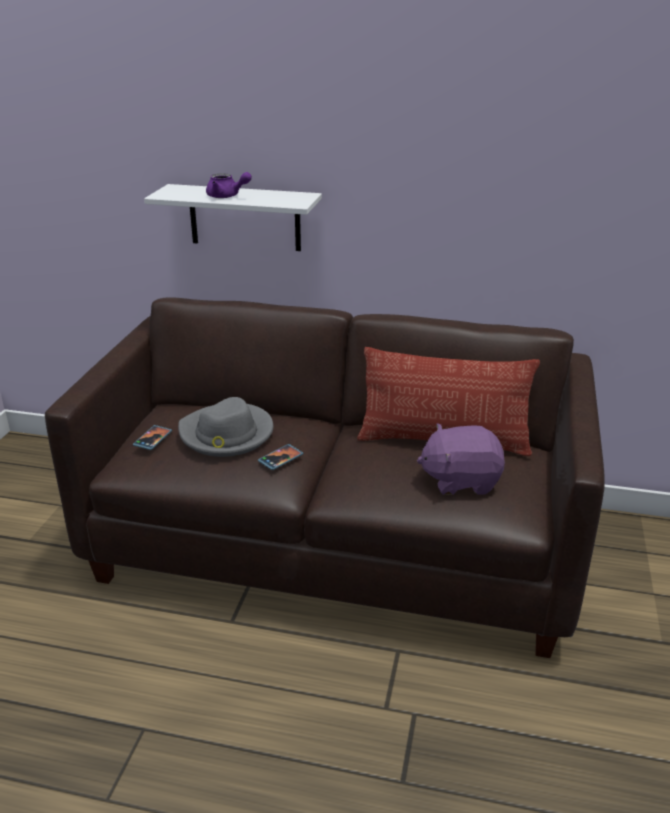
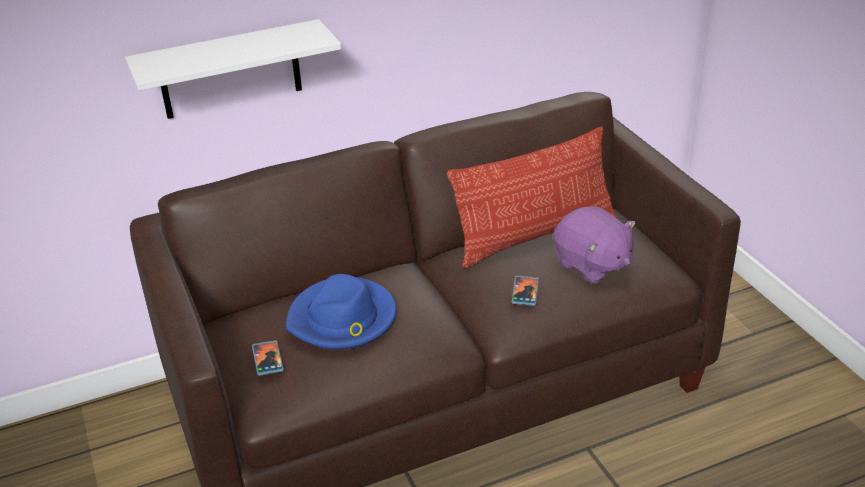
camera: 35 degrees left, 5 degrees up
grey hat [178,397,273,457] -> blue hat [285,274,397,350]
purple teapot [206,172,252,198] -> none
phone [258,444,303,470] -> phone moved to [512,276,539,306]
purple plush toy [417,423,505,495] -> purple plush toy turned 90 degrees counterclockwise [553,206,636,284]

